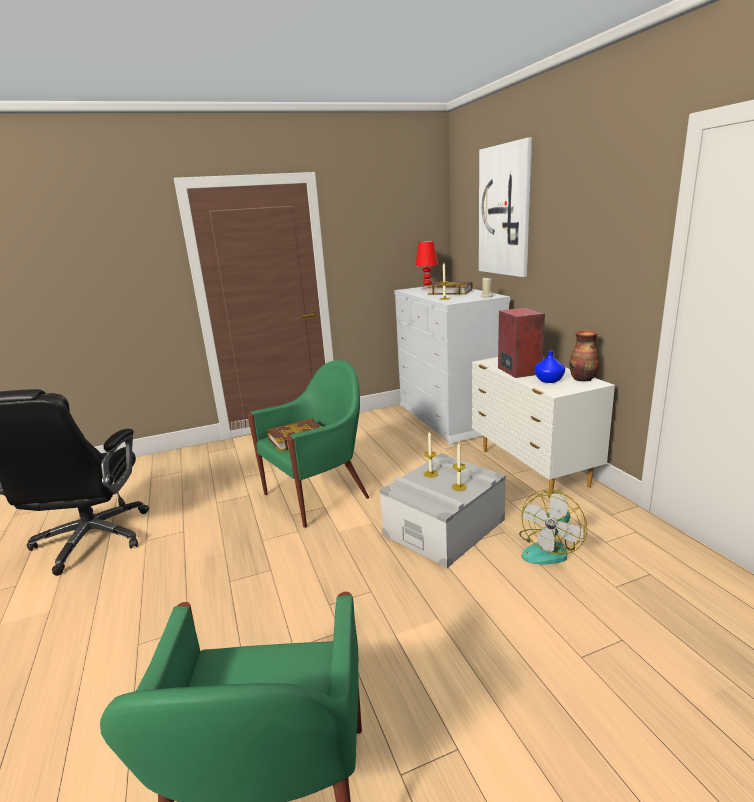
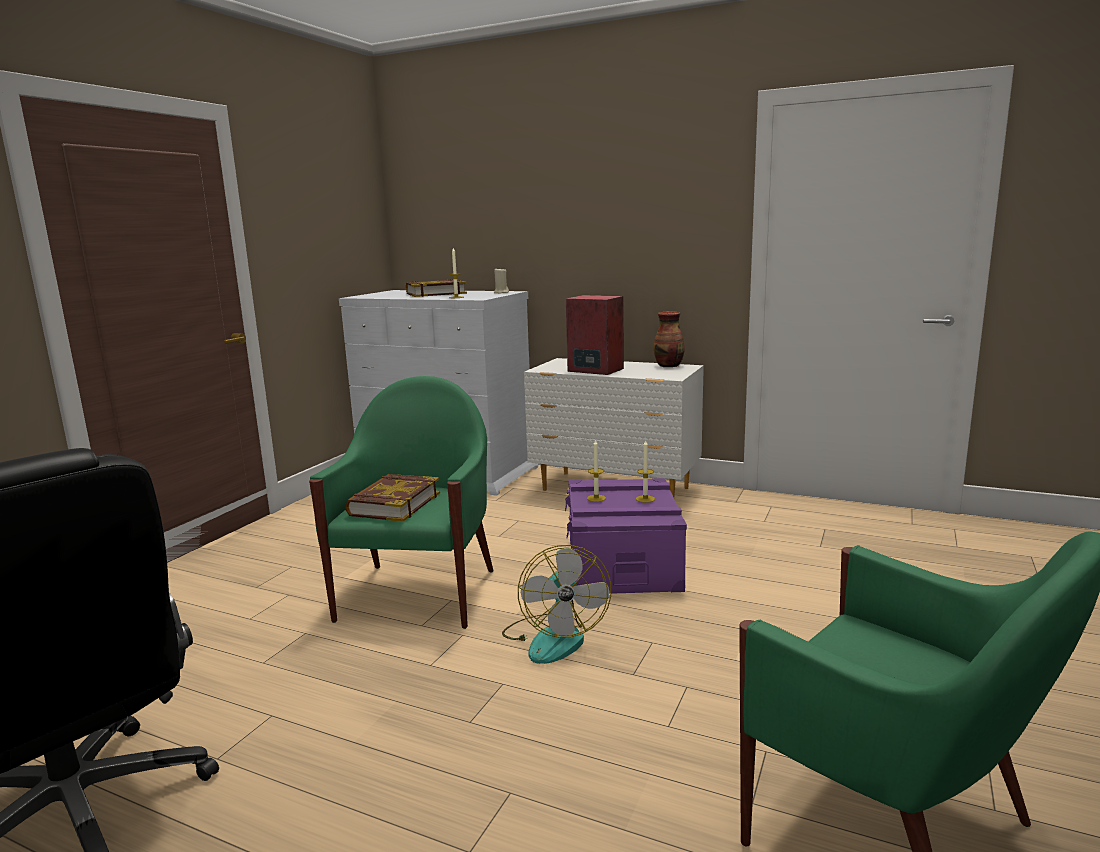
camera: 45 degrees left, 5 degrees down
grey storage box [379,453,506,568] -> purple storage box [565,478,687,594]
red table lamp [415,241,438,289] -> none
picture [479,137,532,277] -> none
fan [519,490,587,564] -> fan moved to [502,545,611,664]
blue vase [534,351,565,383] -> none

